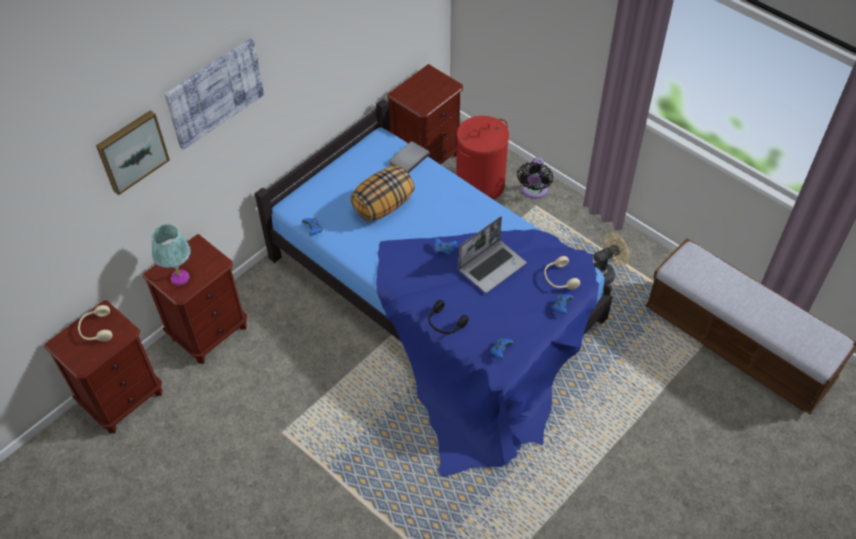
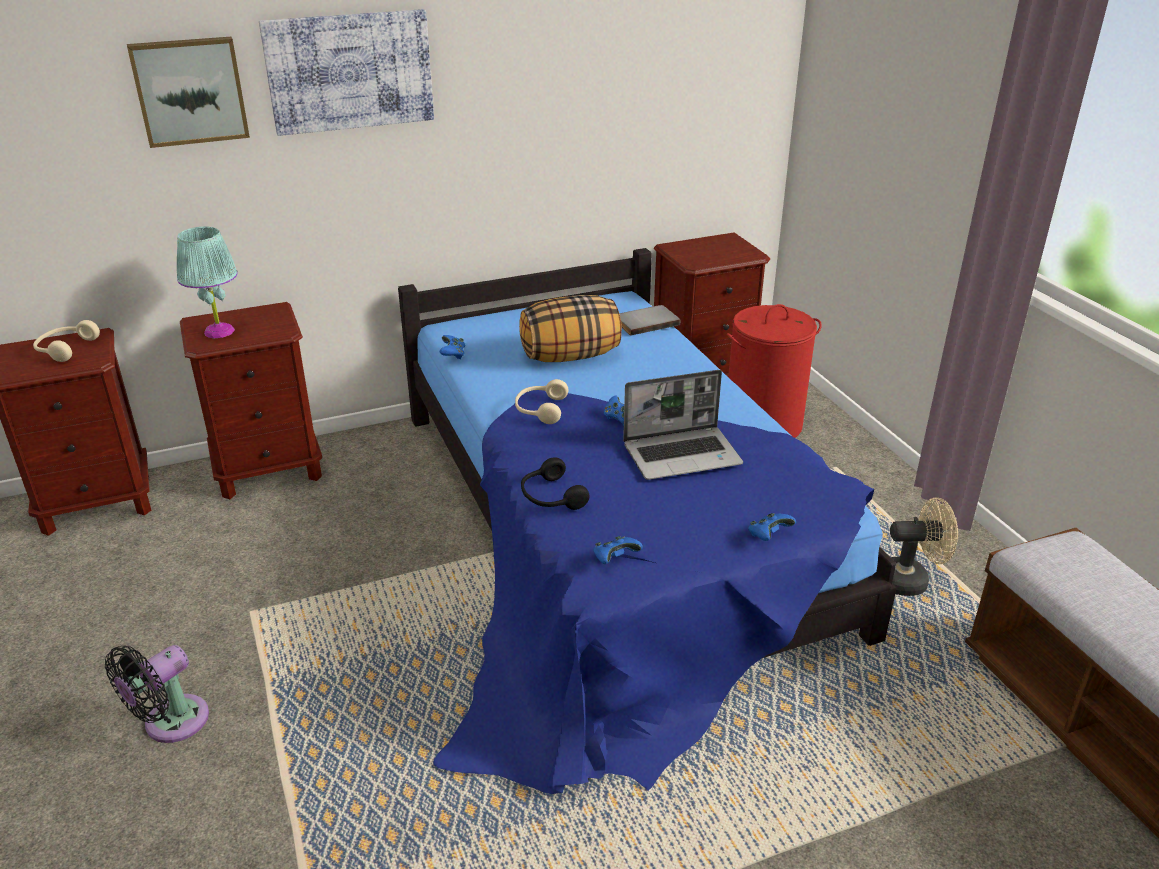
camera: 25 degrees right, 20 degrees down
black fan [517,157,553,199] -> black fan moved to [105,645,209,743]
beige headphones [544,256,580,290] -> beige headphones moved to [515,379,568,424]

